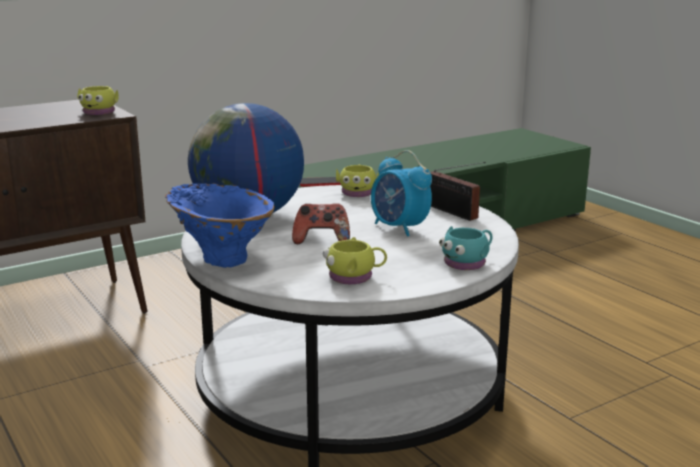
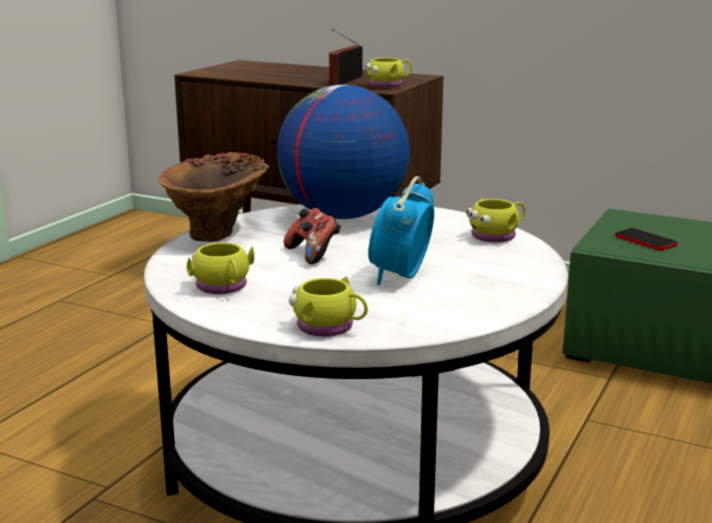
camera: 60 degrees right, 0 degrees up
blue vase [165,183,275,268] -> brown vase [159,152,269,242]
radio [430,162,486,221] -> radio moved to [329,29,362,85]
turquoise mug [439,226,492,270] -> yellow mug [289,277,368,337]

